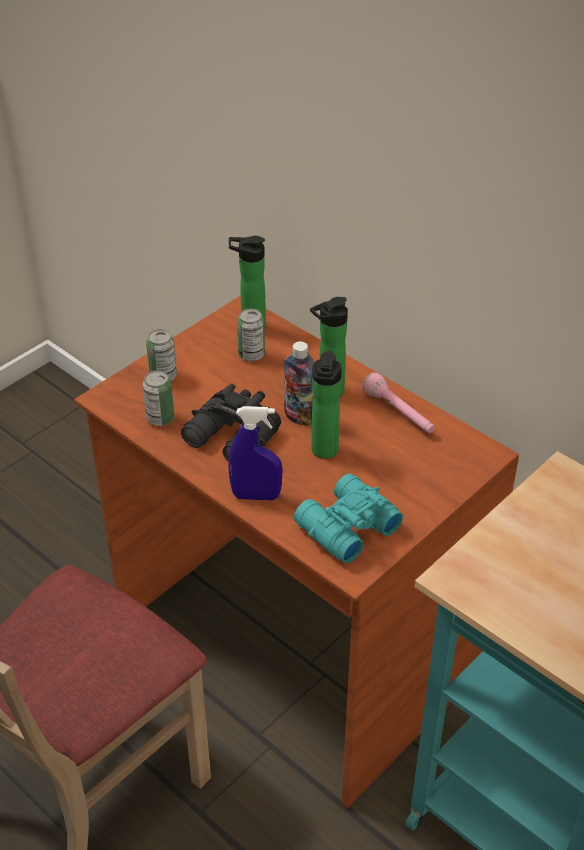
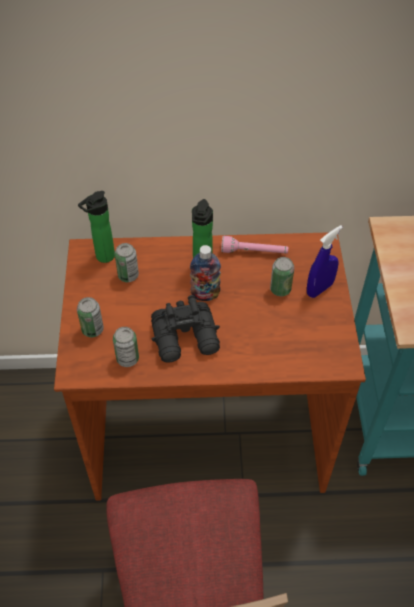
camera: 45 degrees left, 10 degrees up
blue spray bottle [229,406,283,501] -> blue spray bottle moved to [307,225,343,298]
turquoise binoculars [294,474,403,563] -> none
bottle [311,350,342,459] -> none
none -> can [270,257,294,296]

